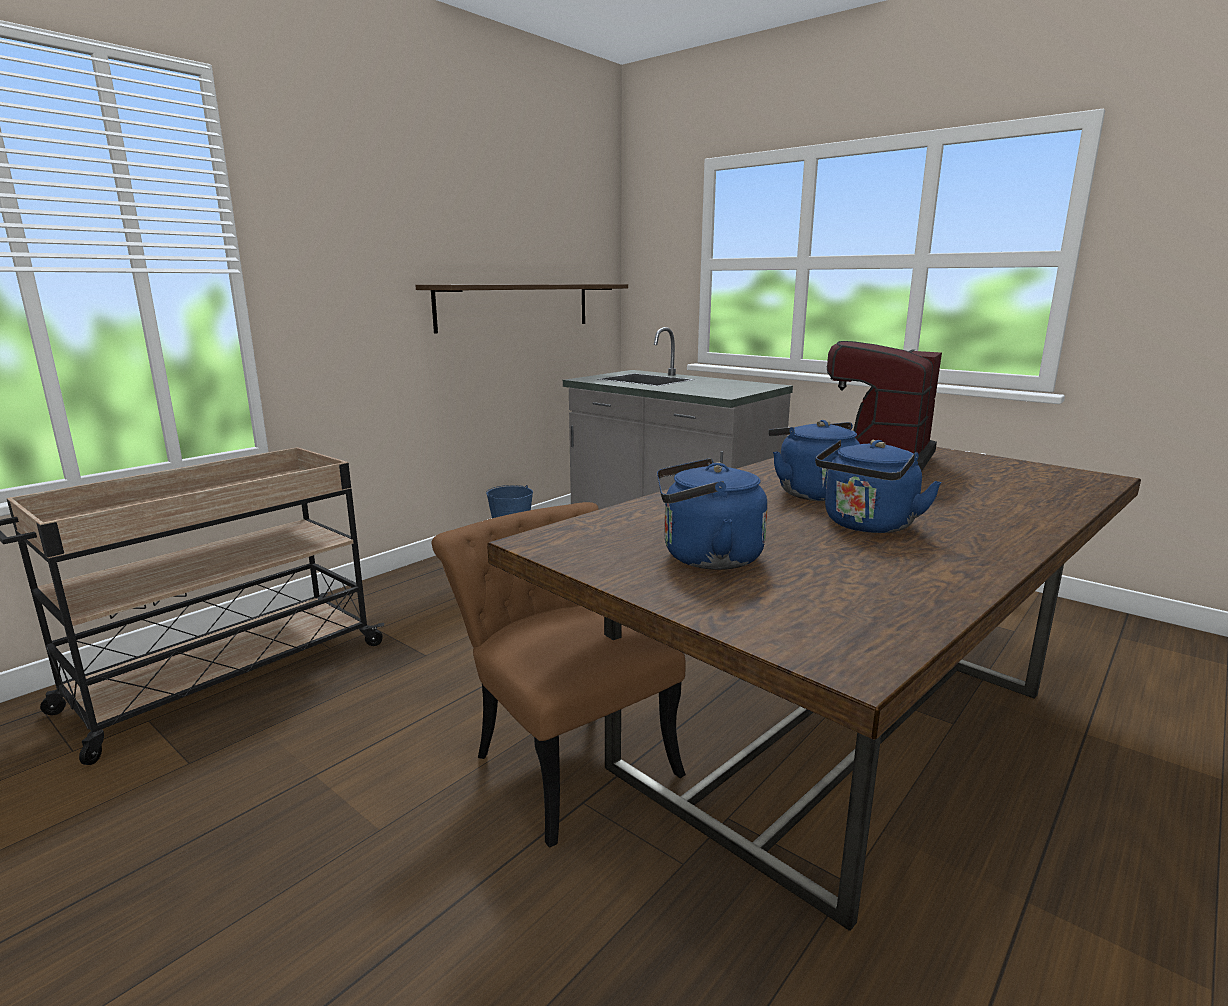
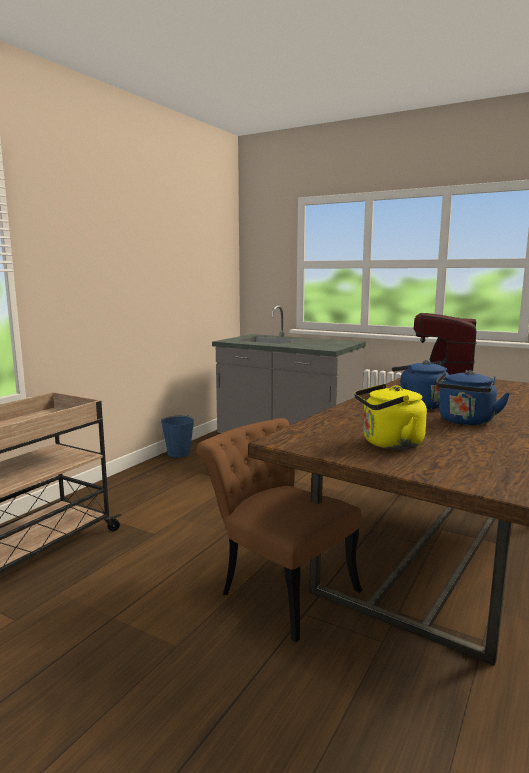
camera: 10 degrees left, 5 degrees down
shelf [415,284,628,333] -> none
blue kettle [657,458,768,570] -> yellow kettle [354,384,427,450]

